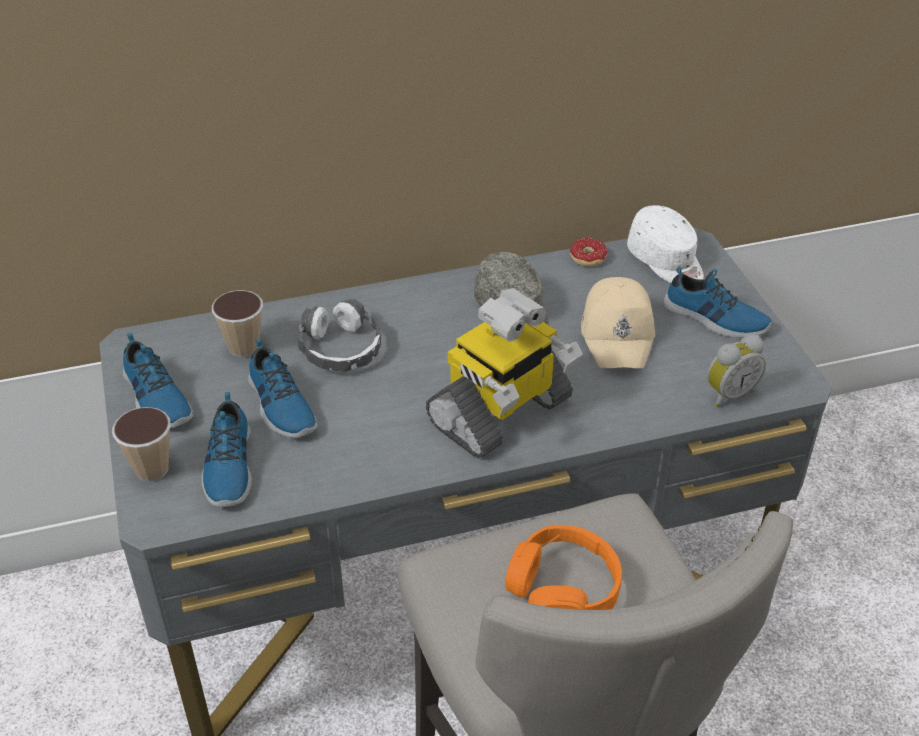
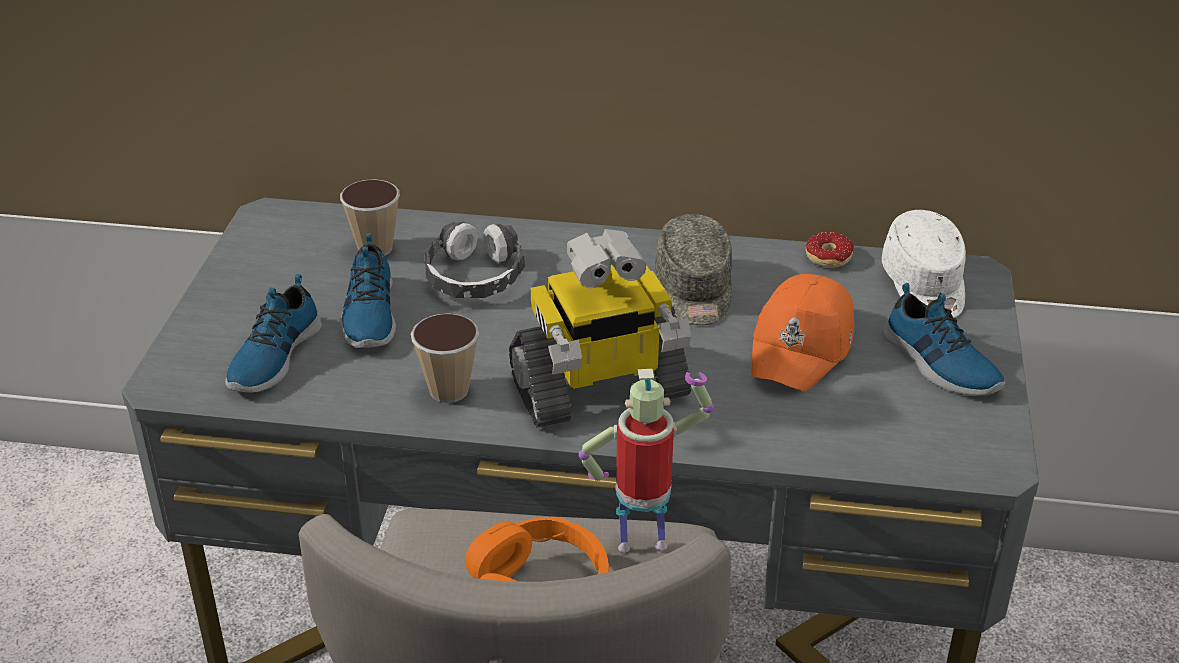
camera: 25 degrees right, 5 degrees down
cup [112,407,171,482] -> cup moved to [411,313,479,403]
shoe [123,333,194,428] -> none
beige cap [581,277,655,369] -> orange cap [752,274,854,391]
alarm clock [707,334,766,407] -> none
none -> toy robot [579,369,714,552]

